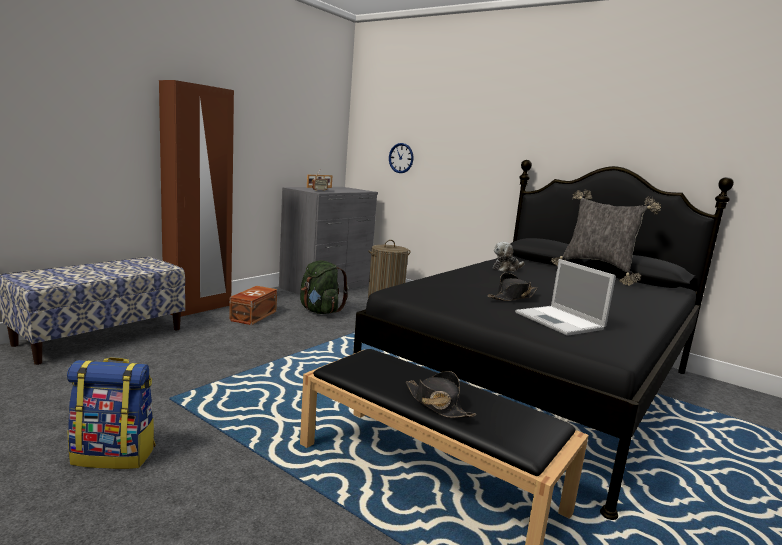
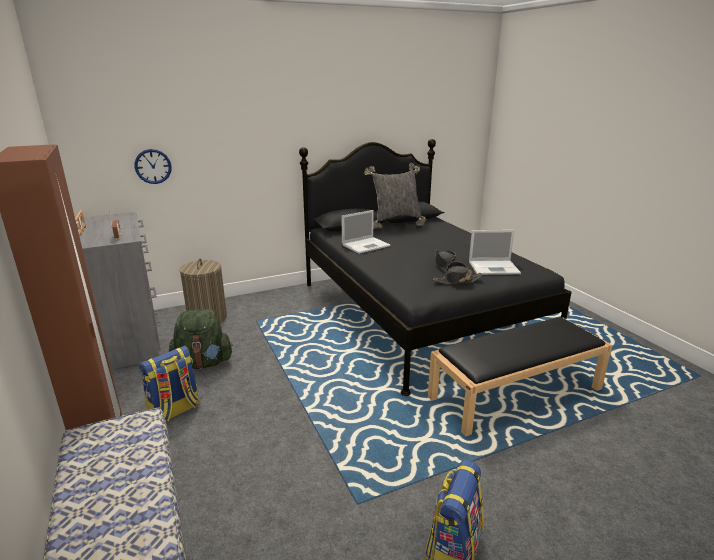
camera: 60 degrees left, 10 degrees up
brown storage box [229,286,277,325] -> backpack [139,346,200,421]
black hat [406,371,476,418] -> black hat moved to [433,261,483,284]
plush toy [493,242,525,272] -> laptop [341,210,390,254]

